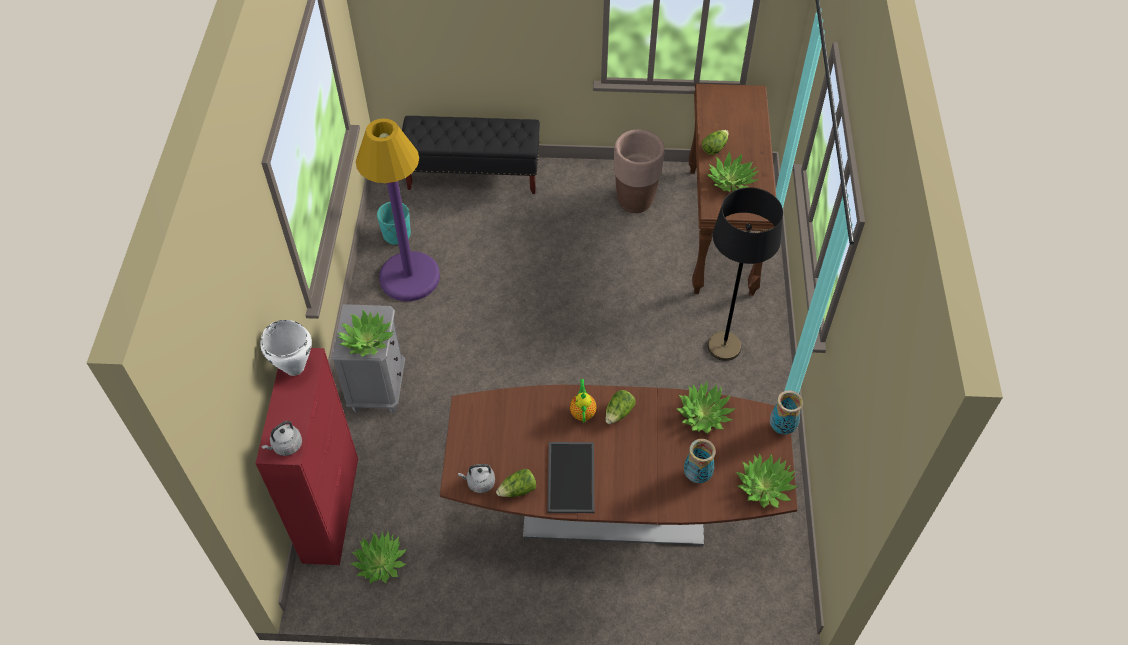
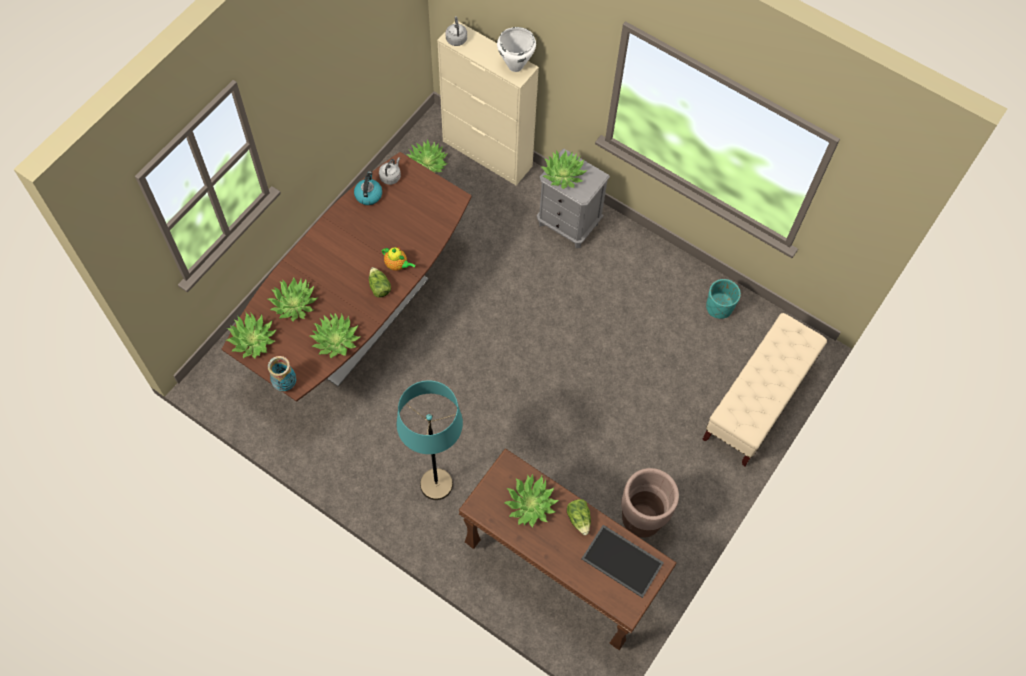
camera: 120 degrees right, 10 degrees up
red cabinet [255,348,358,565] -> beige cabinet [437,21,539,186]
purple floor lamp [356,118,440,301] -> none
black bench [402,116,540,194] -> beige bench [702,313,827,466]
lettuce [496,469,536,497] -> kettle [354,171,382,205]
tray [547,442,594,513] -> tray moved to [582,525,664,598]
vase [684,439,716,483] -> potted plant [268,278,318,322]
black floor lamp [707,187,783,361] -> turquoise floor lamp [397,380,463,500]

